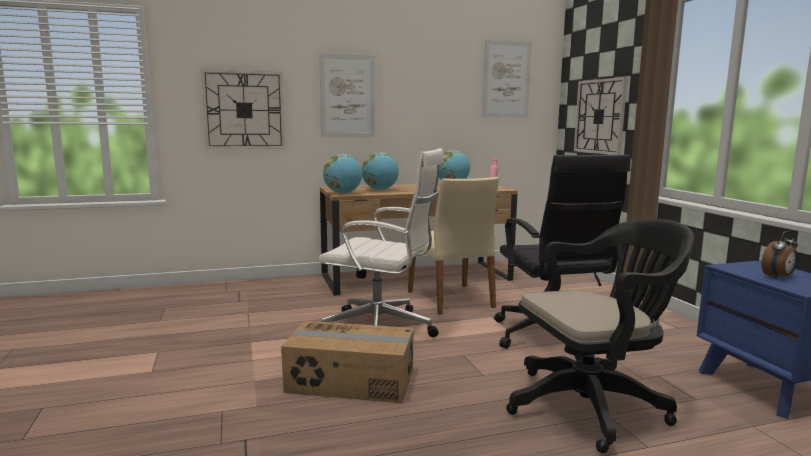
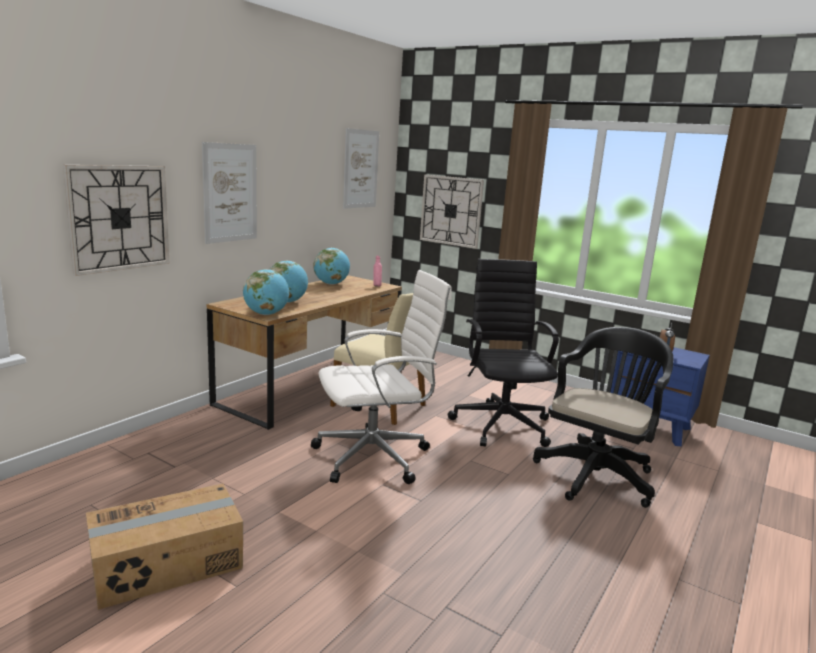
camera: 40 degrees left, 5 degrees up
cardboard box [281,321,414,403] -> cardboard box moved to [86,483,243,610]
black office chair [494,155,631,360] -> black office chair turned 135 degrees counterclockwise [448,259,559,447]

